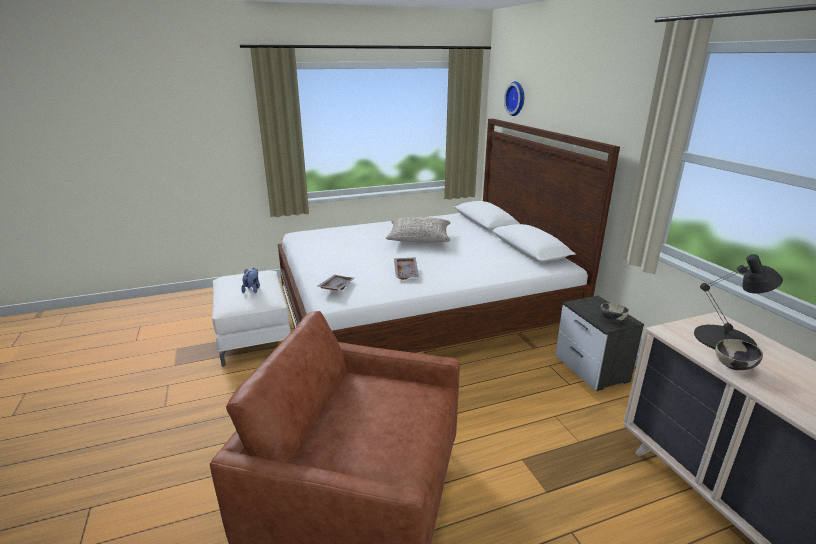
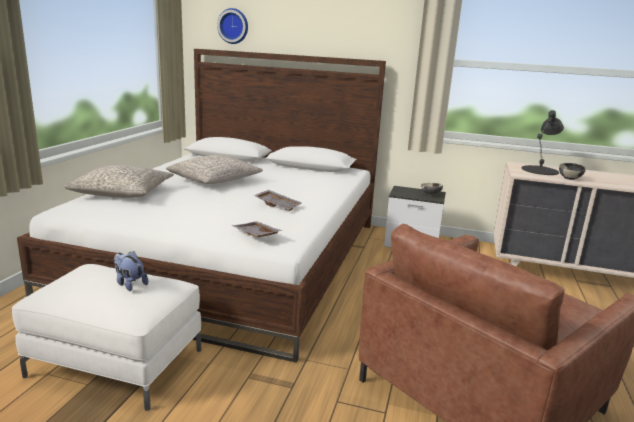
camera: 55 degrees left, 5 degrees down
none -> grey pillow [64,165,174,198]

